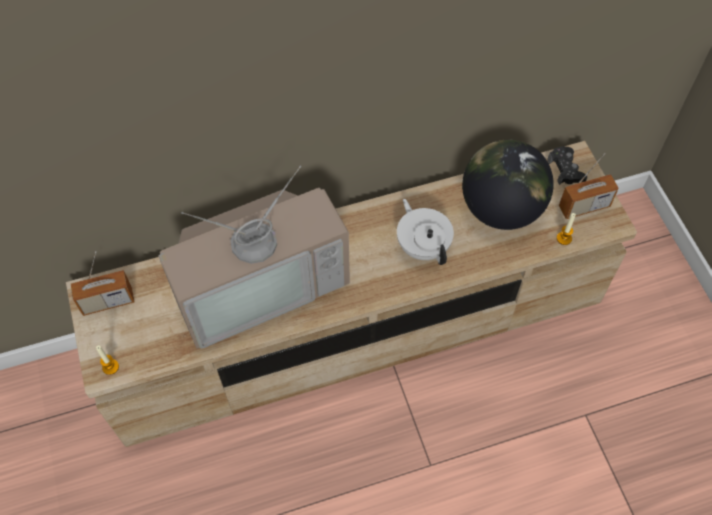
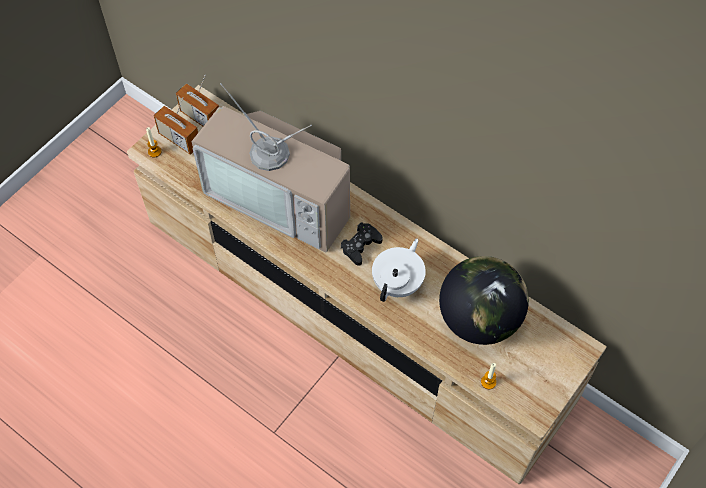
camera: 55 degrees right, 0 degrees up
black game controller [547,146,587,185] -> black game controller moved to [341,222,383,266]
radio [559,153,619,219] -> radio moved to [154,98,198,155]

